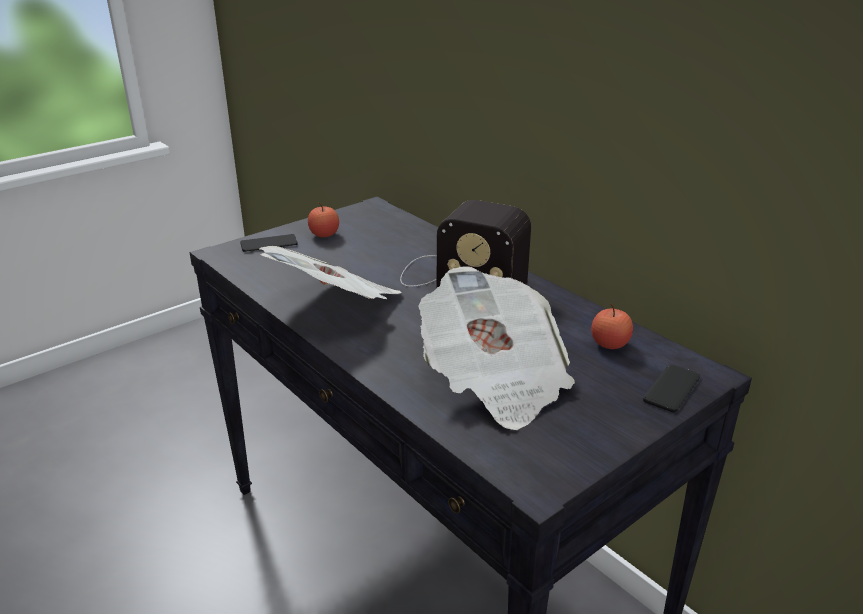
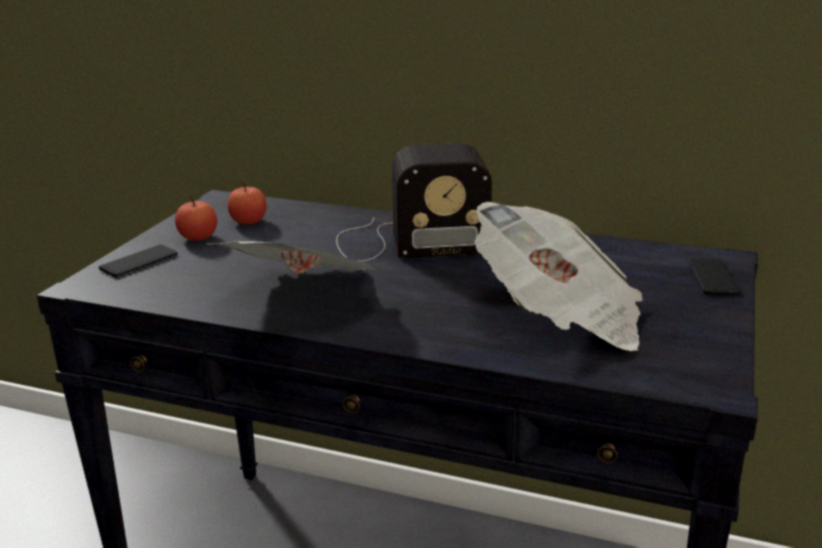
camera: 30 degrees left, 5 degrees down
apple [591,304,633,349] -> apple moved to [227,180,267,224]

